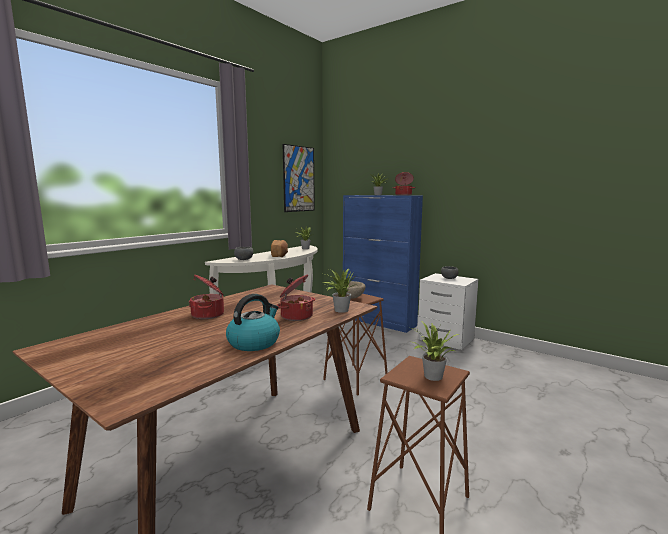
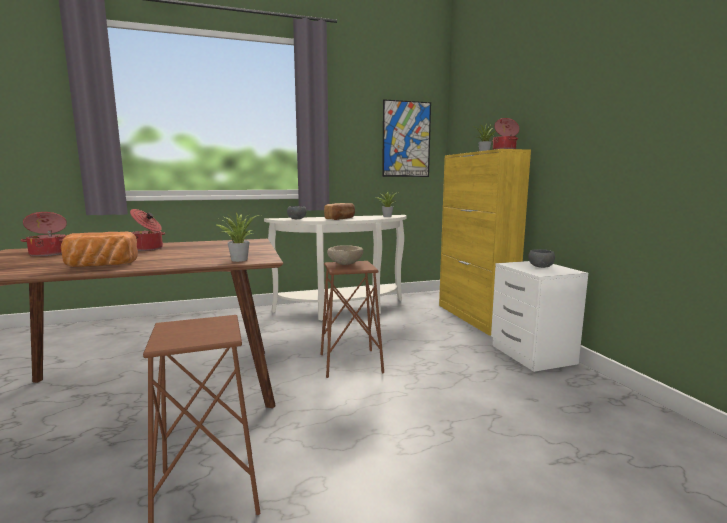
camera: 35 degrees right, 0 degrees up
kettle [226,294,280,351] -> bread [61,232,138,267]
cooking pot [277,275,315,321] -> cooking pot moved to [20,212,67,256]
blue cabinet [343,195,423,333] -> yellow cabinet [439,149,531,336]
potted plant [412,321,459,381] -> none

